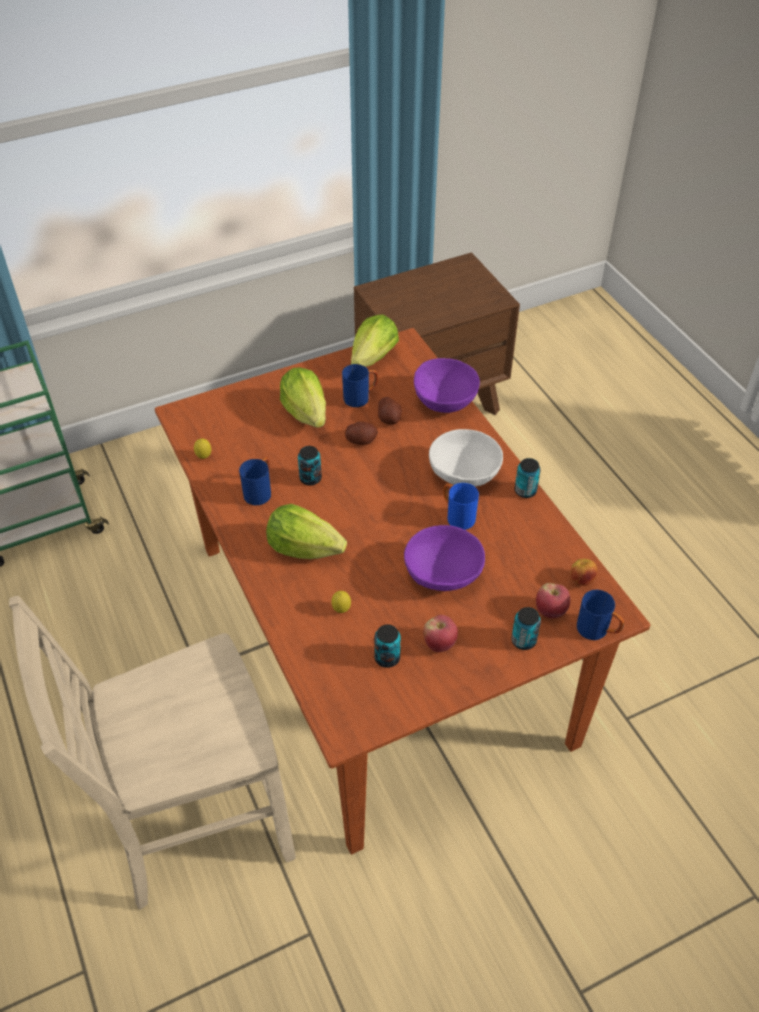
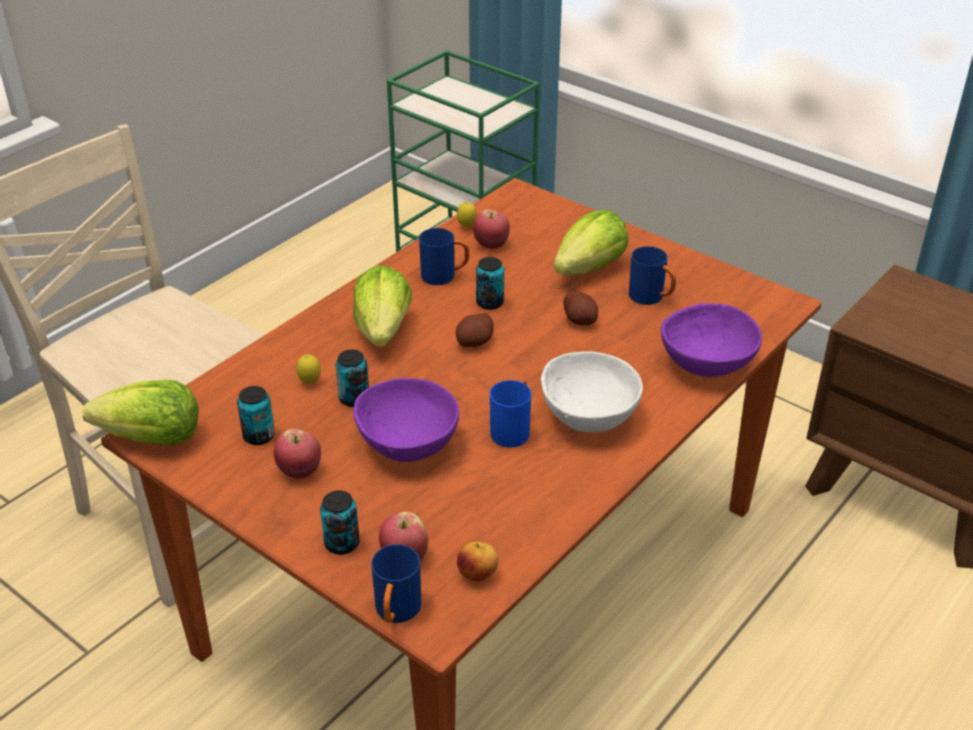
camera: 65 degrees right, 10 degrees down
lettuce [351,314,399,367] -> lettuce moved to [82,380,199,446]
potato [378,397,402,425] -> potato moved to [456,313,494,347]
can [515,458,541,498] -> can moved to [335,350,369,407]
none -> apple [473,209,510,249]

